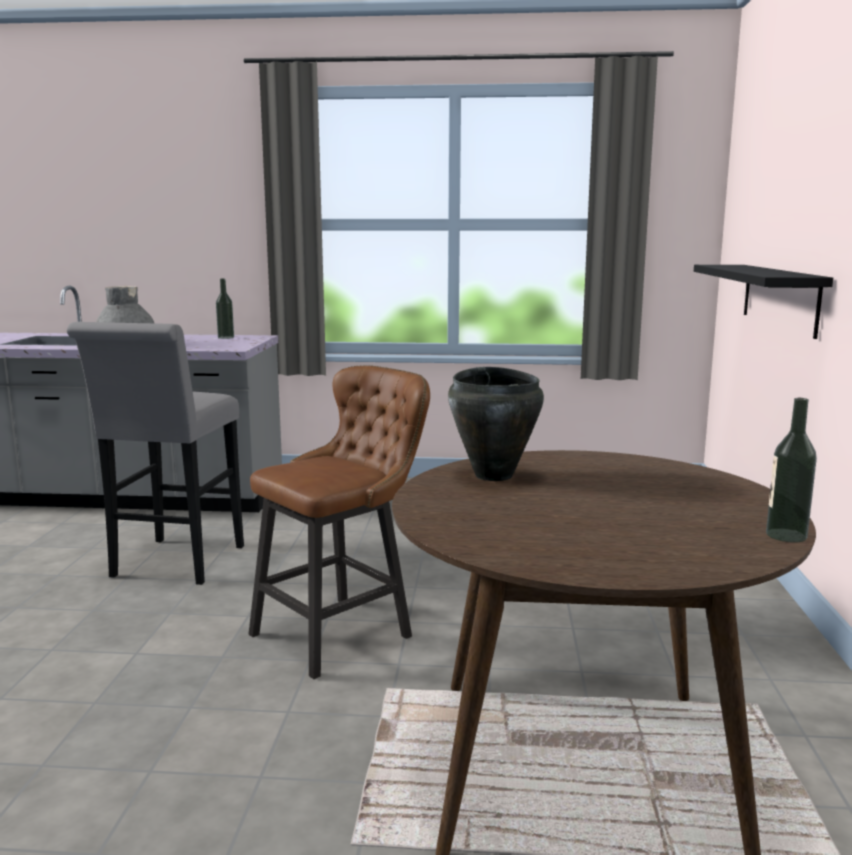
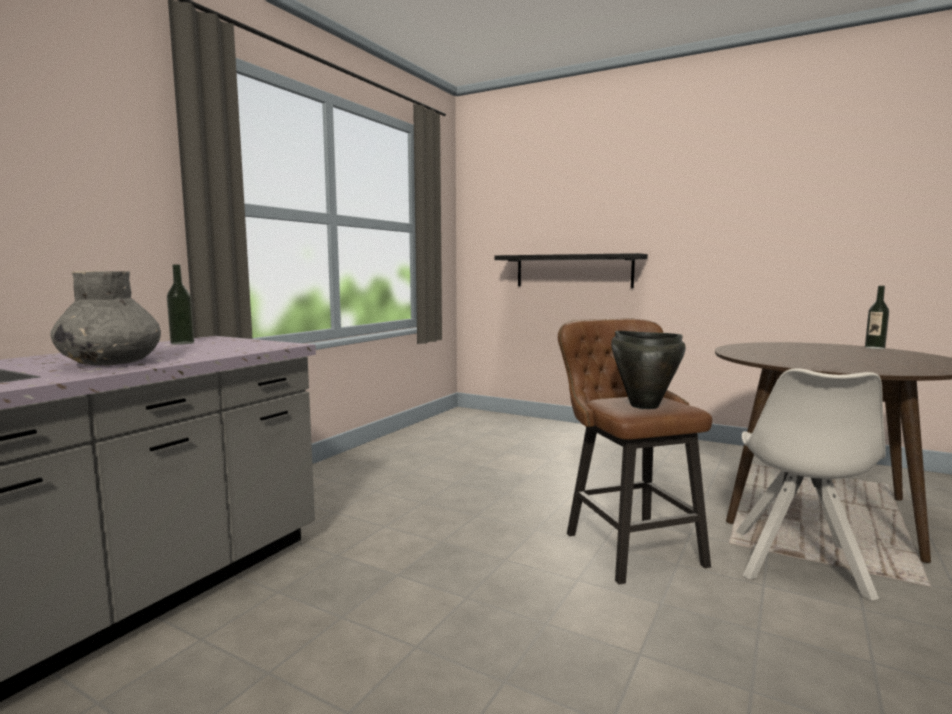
camera: 65 degrees left, 5 degrees down
grey stool [67,322,244,585] -> none
black cooking pot [448,367,544,481] -> black cooking pot moved to [611,331,686,409]
none -> white chair [736,368,886,601]

